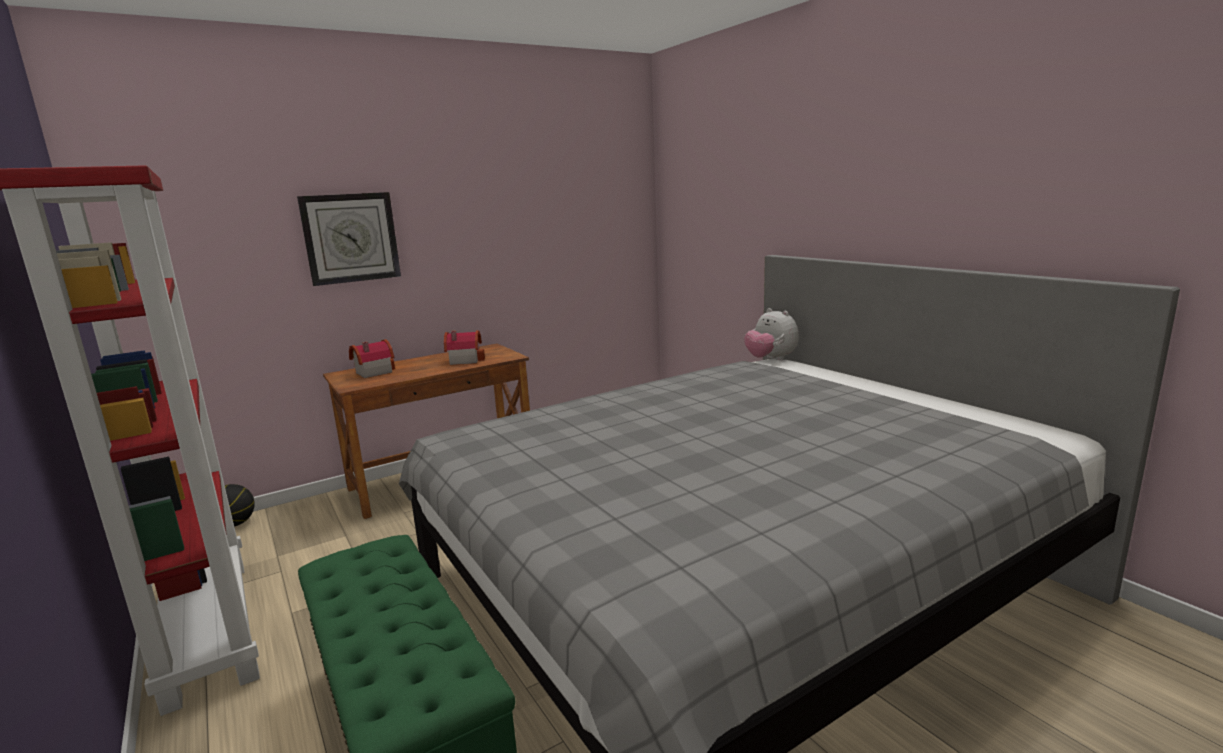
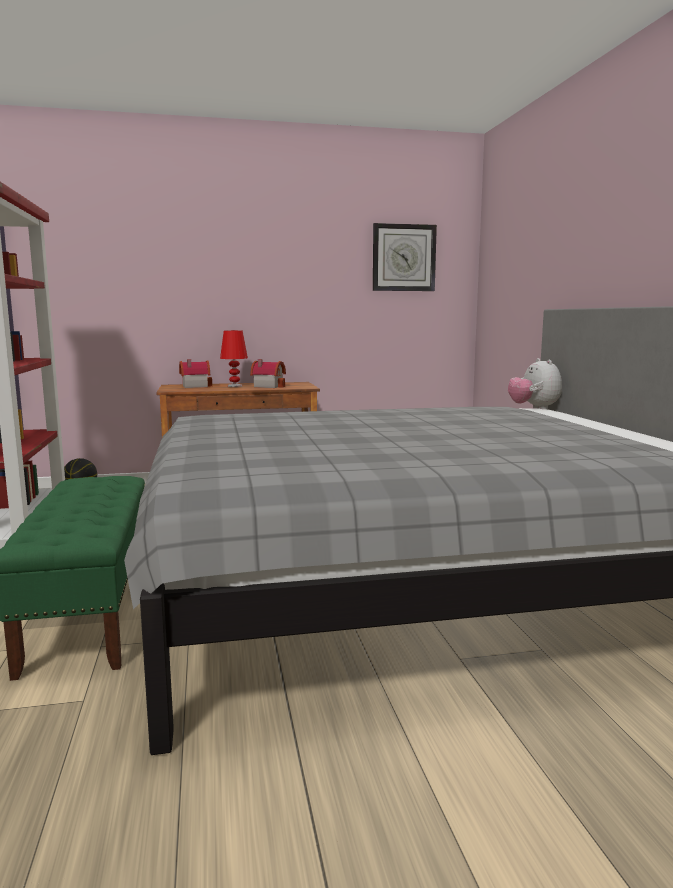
camera: 20 degrees right, 5 degrees down
wall clock [297,192,401,286] -> wall clock moved to [373,223,437,291]
none -> red table lamp [220,330,248,387]

